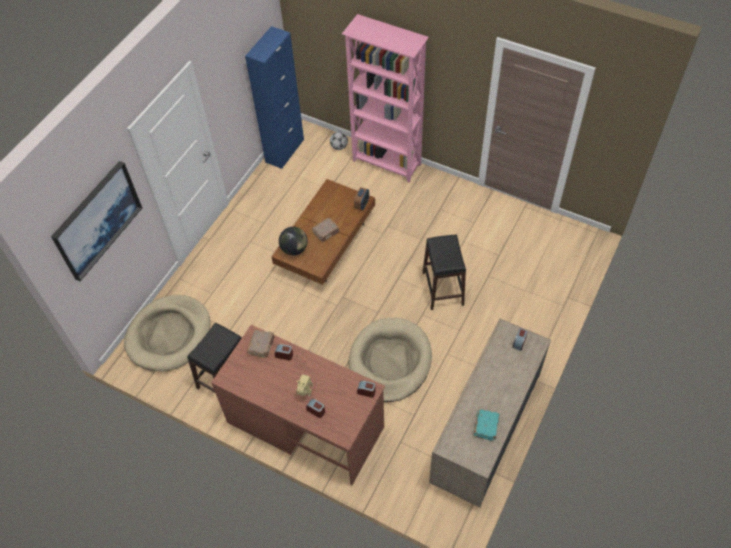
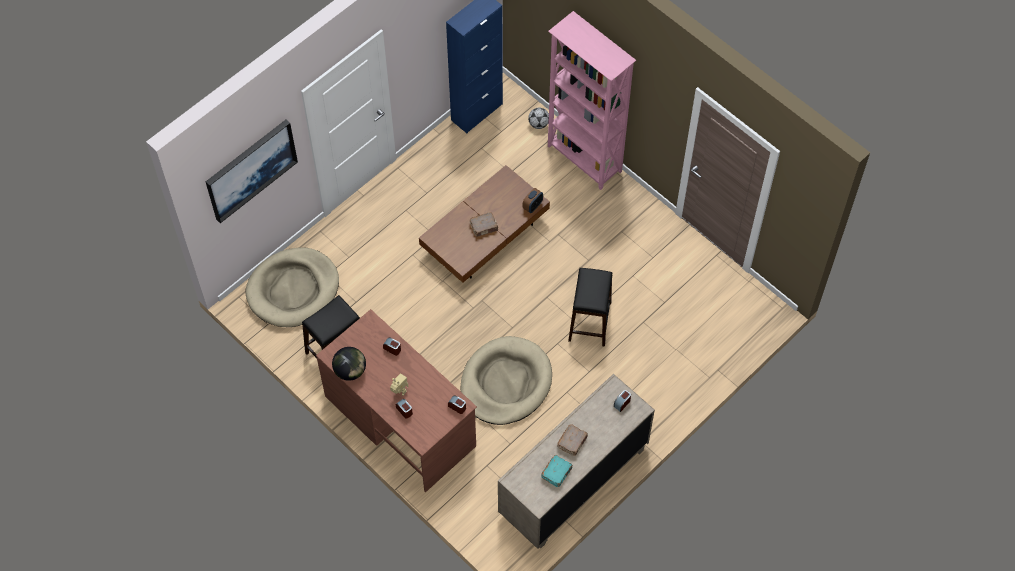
camera: 15 degrees right, 5 degrees up
brown book [247,329,275,358] -> brown book moved to [557,424,588,456]
globe [279,227,308,256] -> globe moved to [332,347,366,381]

